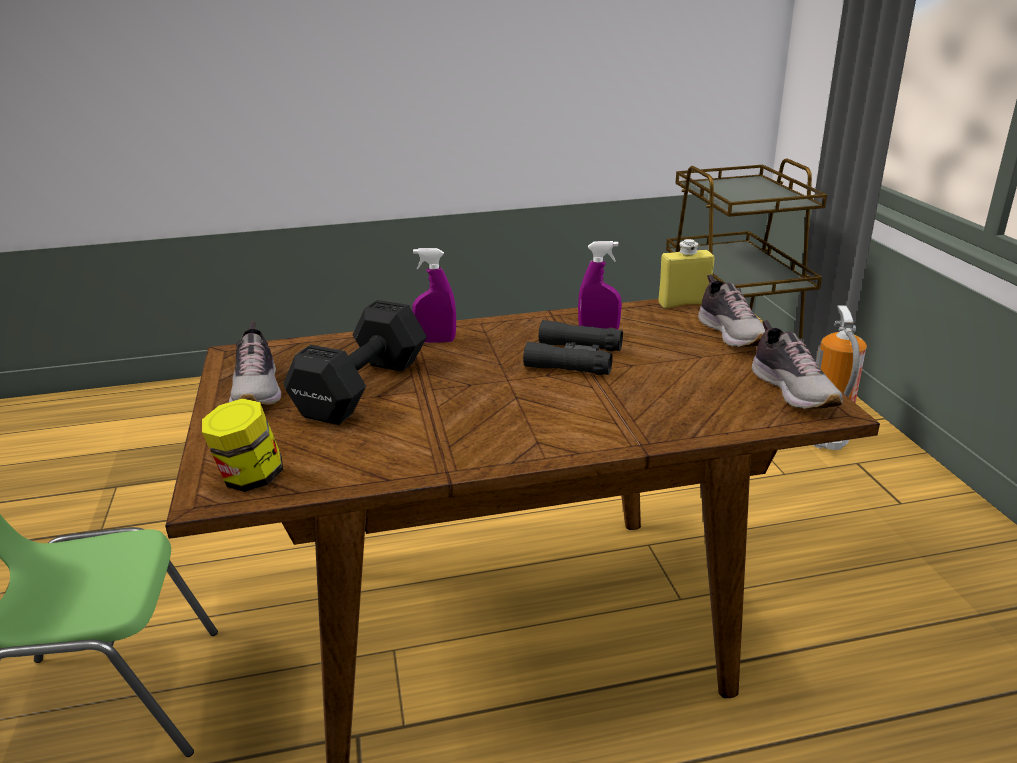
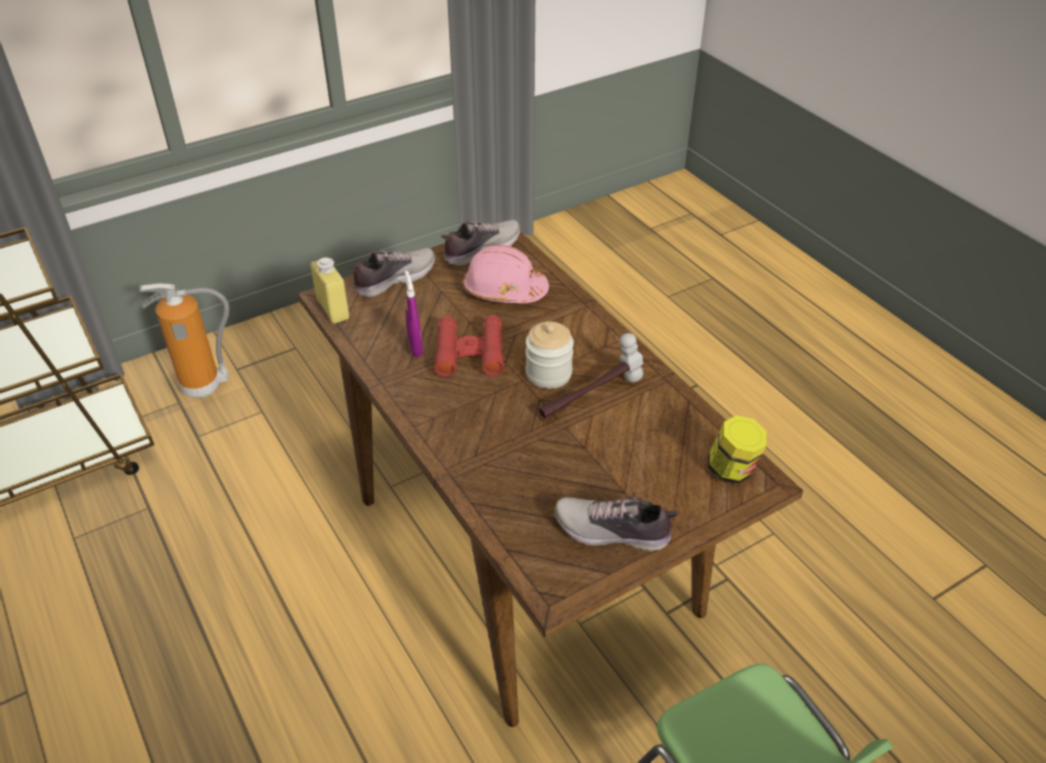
camera: 110 degrees left, 15 degrees up
shoe [229,321,281,406] -> shoe turned 135 degrees counterclockwise [554,496,679,551]
black dumbbell [283,300,427,425] -> none
purple spray bottle [412,248,456,343] -> none
black binoculars [523,320,623,375] -> red binoculars [434,315,504,377]
none -> pink hard hat [463,245,549,303]
none -> jar [526,322,574,389]
none -> hammer [538,333,643,419]

